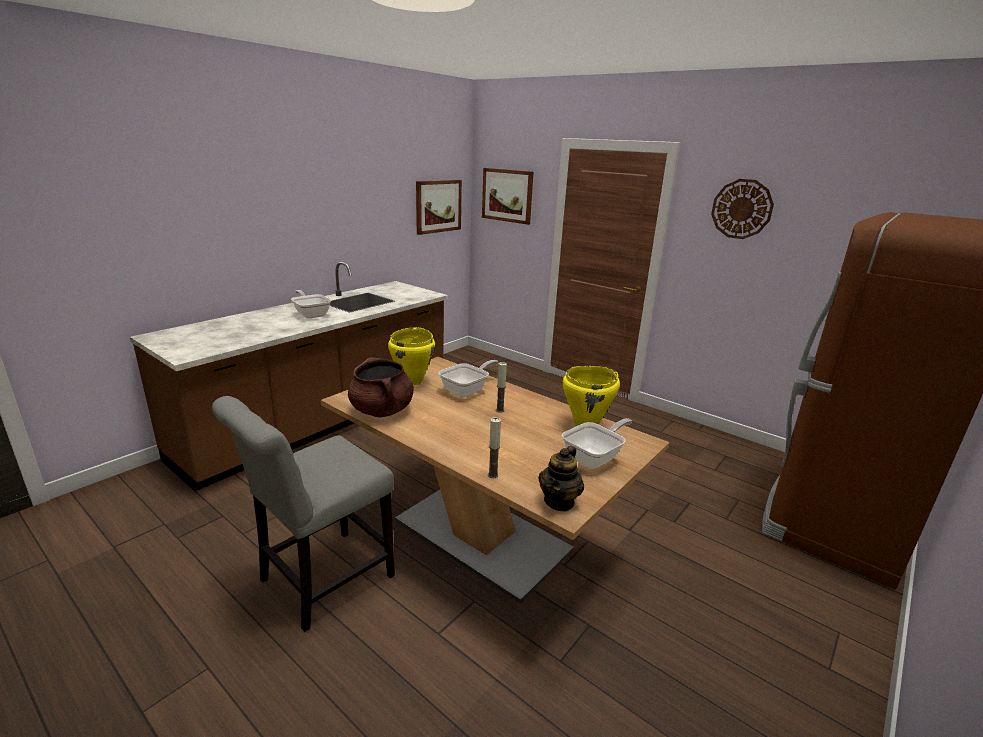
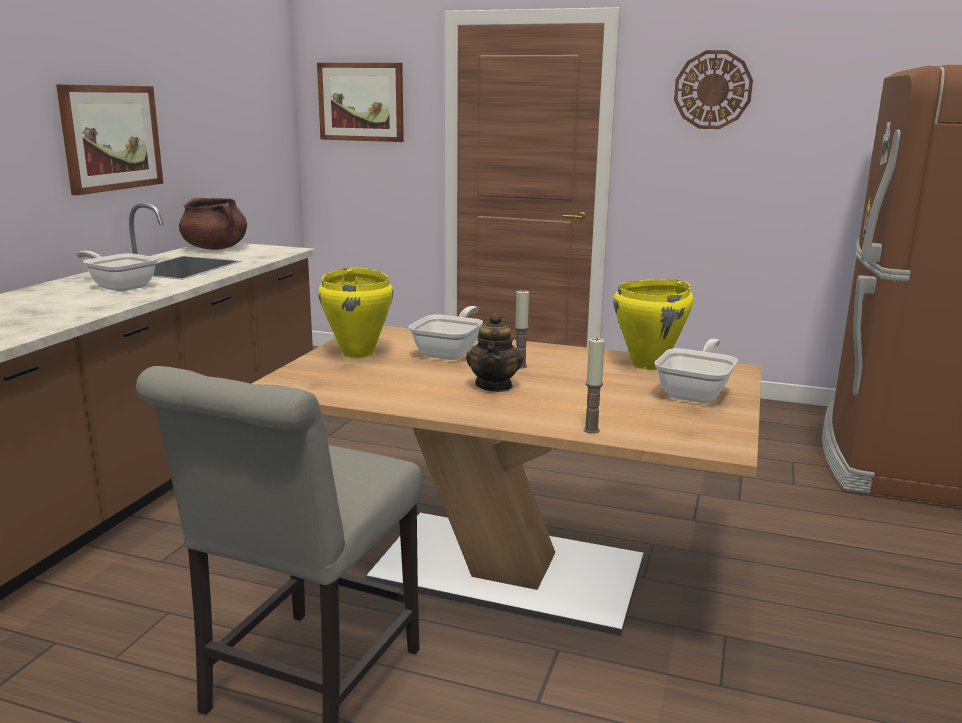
camera: 20 degrees left, 5 degrees down
brown cooking pot [348,357,414,417] -> brown cooking pot moved to [179,198,247,250]
picture [416,180,462,235] -> picture moved to [56,84,163,195]
teapot [538,446,584,511] -> teapot moved to [466,313,523,392]

